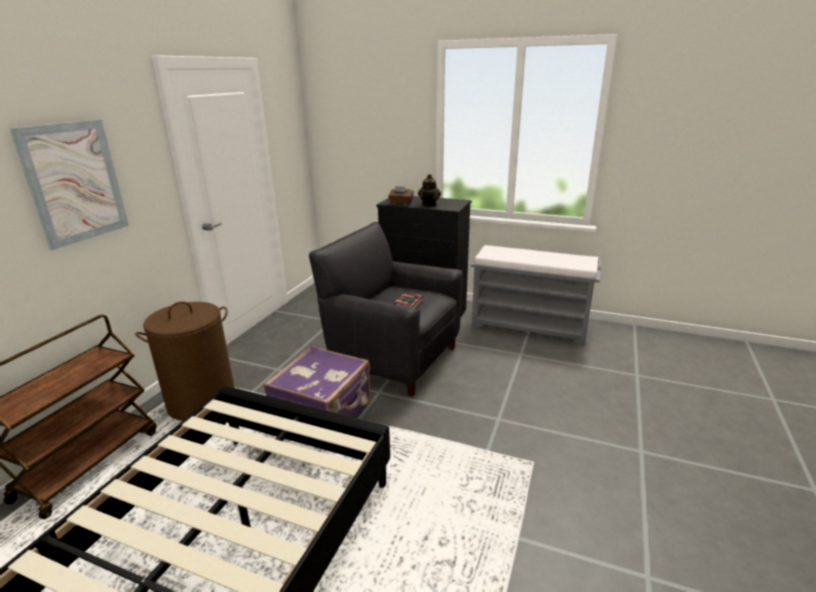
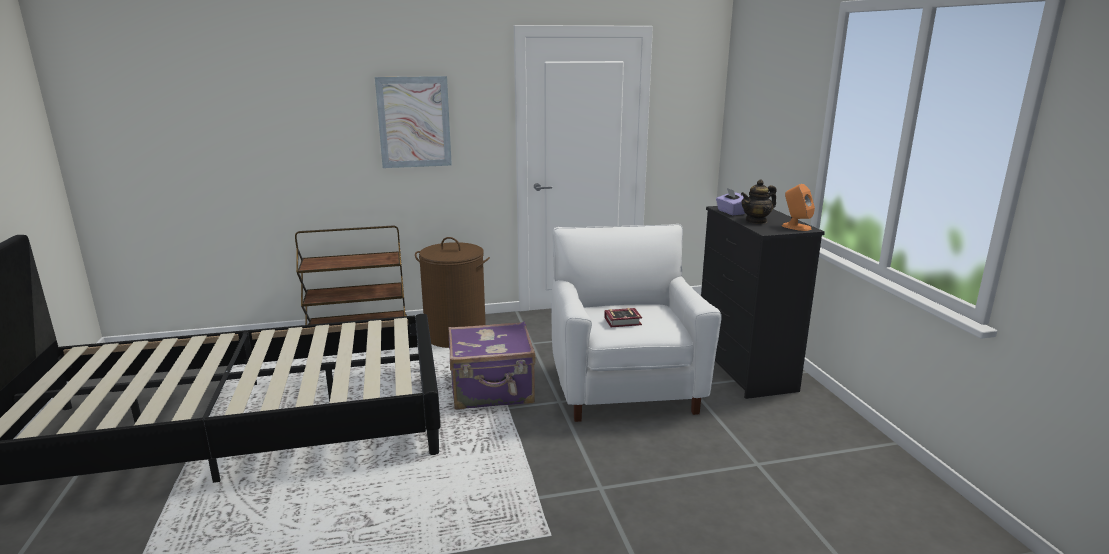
camera: 55 degrees right, 5 degrees down
black armchair [309,222,463,396] -> white armchair [551,224,722,422]
brown tissue box [388,186,414,205] -> purple tissue box [716,188,745,215]
grey bench [471,245,602,346] -> none
none -> orange speaker [782,184,815,231]

